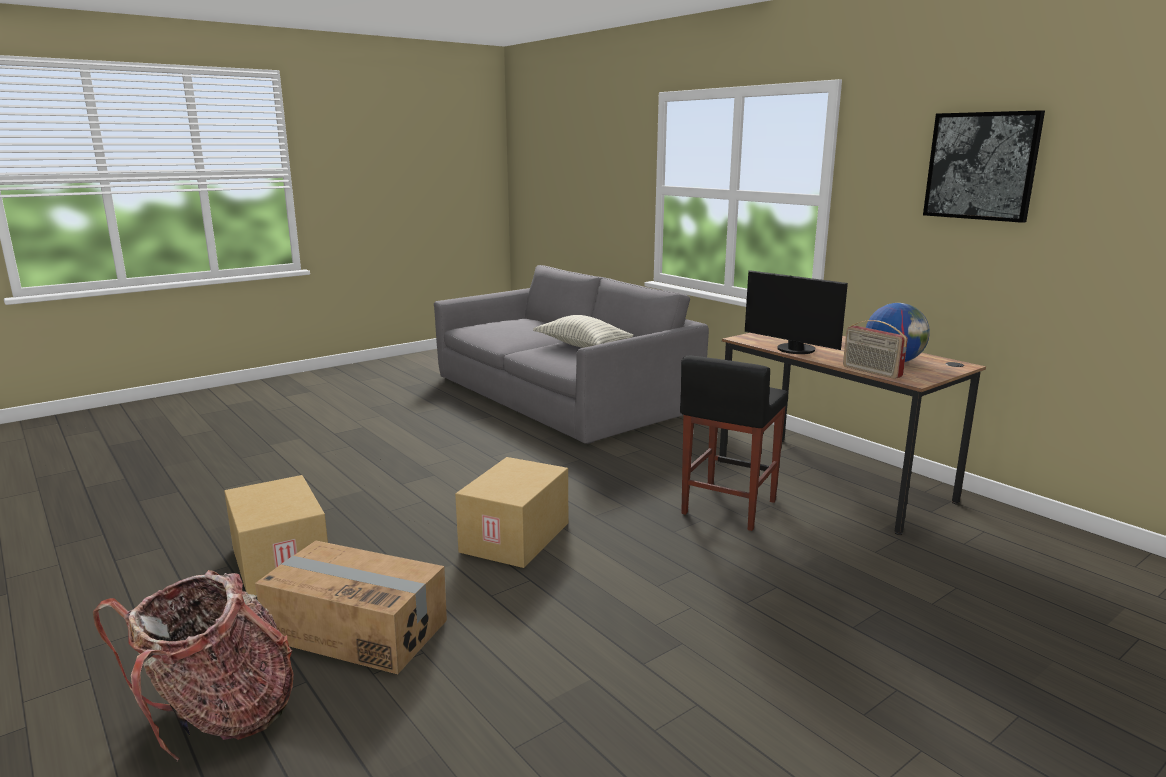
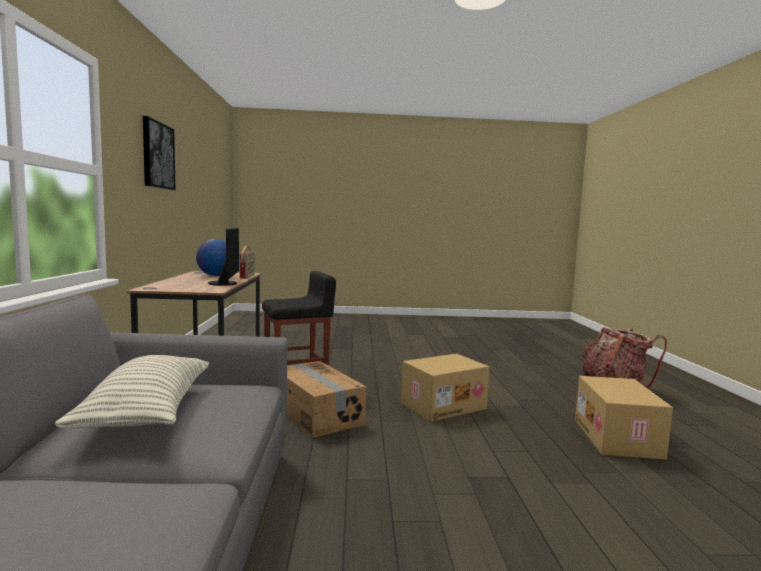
camera: 145 degrees left, 10 degrees down
cardboard box [255,541,447,674] -> cardboard box moved to [286,361,366,438]

